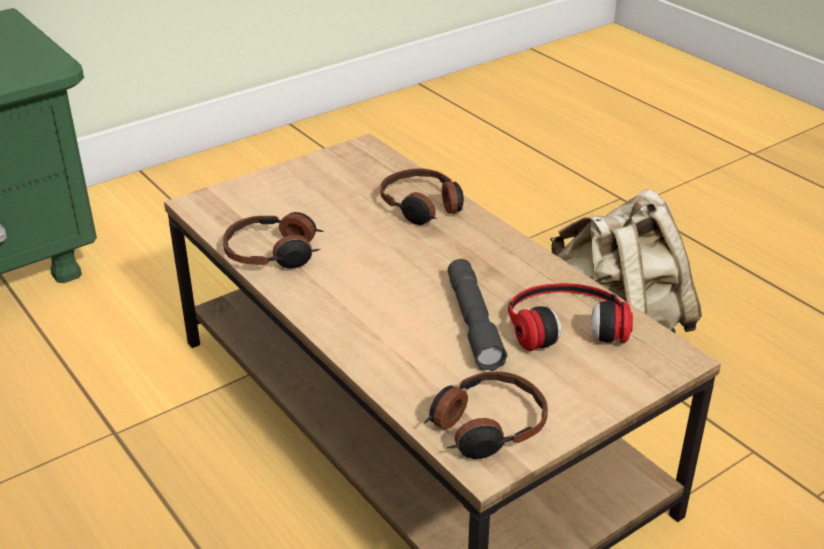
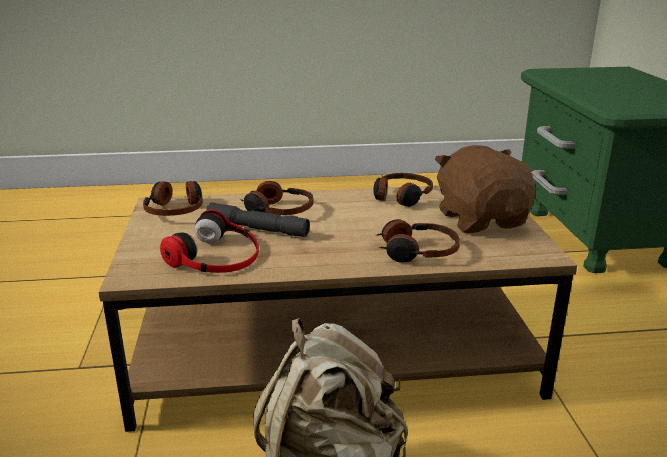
camera: 120 degrees right, 10 degrees down
none -> headphones [240,181,313,215]
none -> brown plush toy [435,145,535,233]

